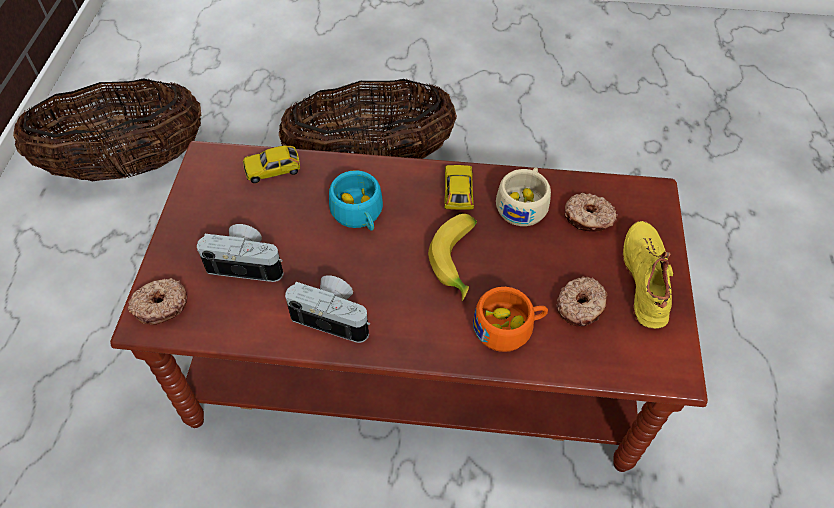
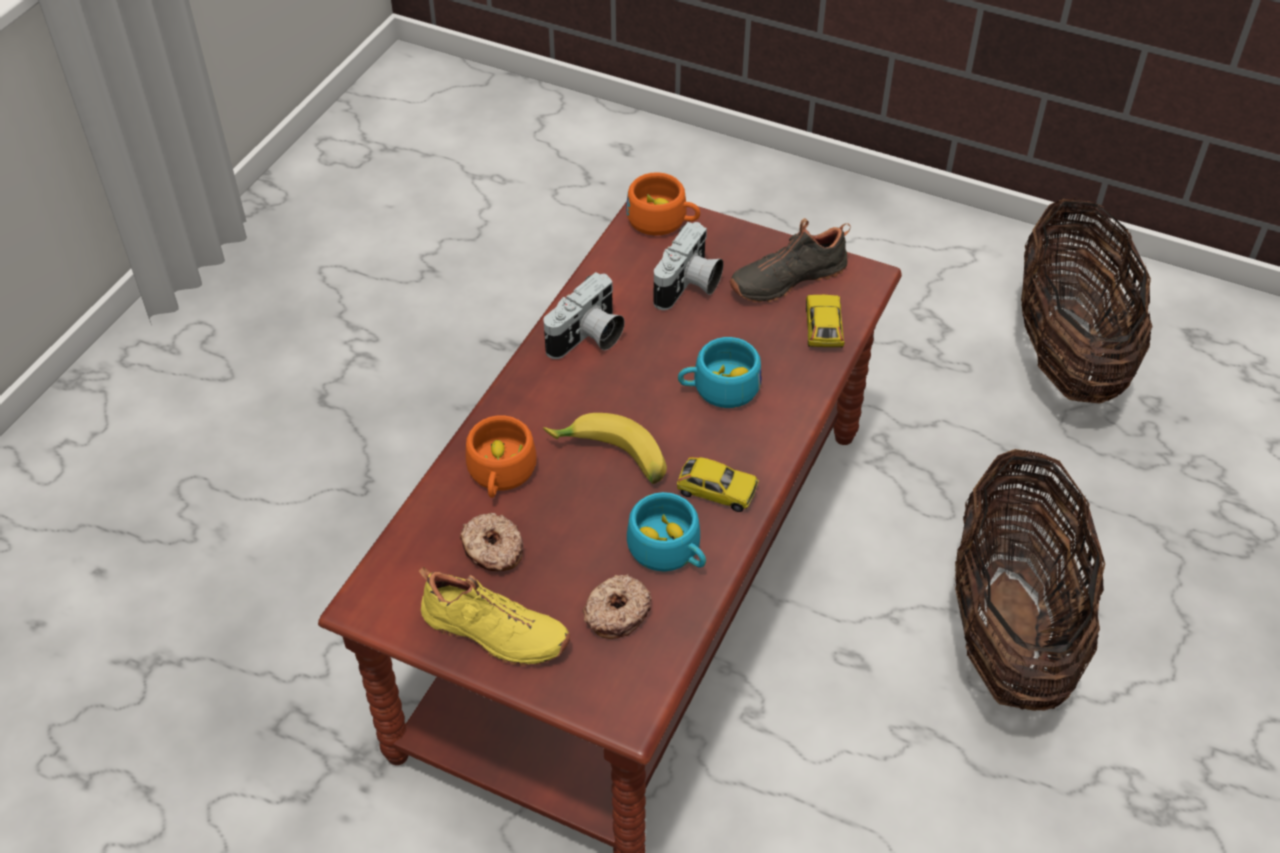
camera: 110 degrees right, 5 degrees down
donut [128,278,187,325] -> orange cup [626,172,700,235]
beige cup [496,167,551,226] -> turquoise cup [627,492,706,572]
none -> black shoe [729,218,850,303]

